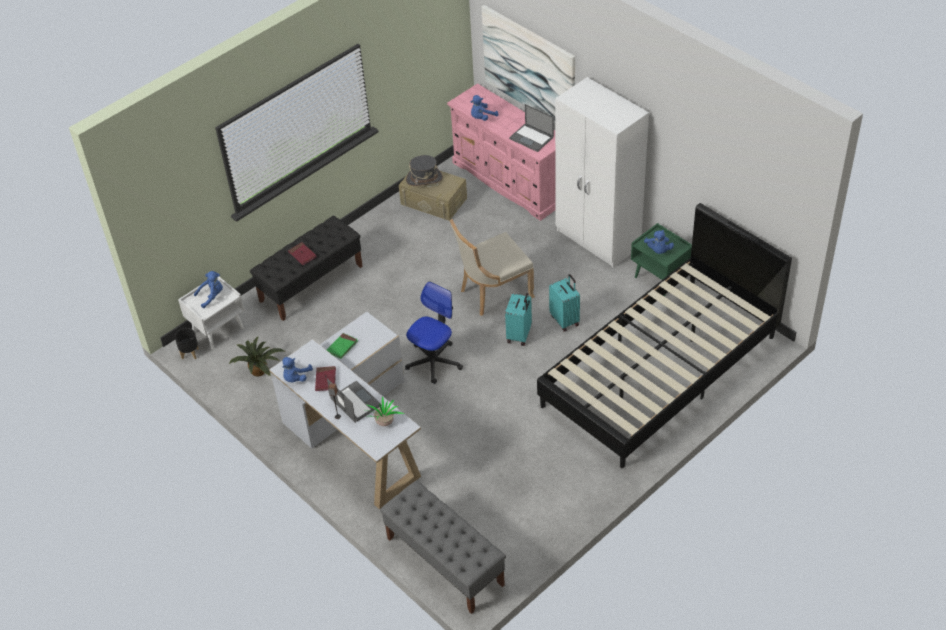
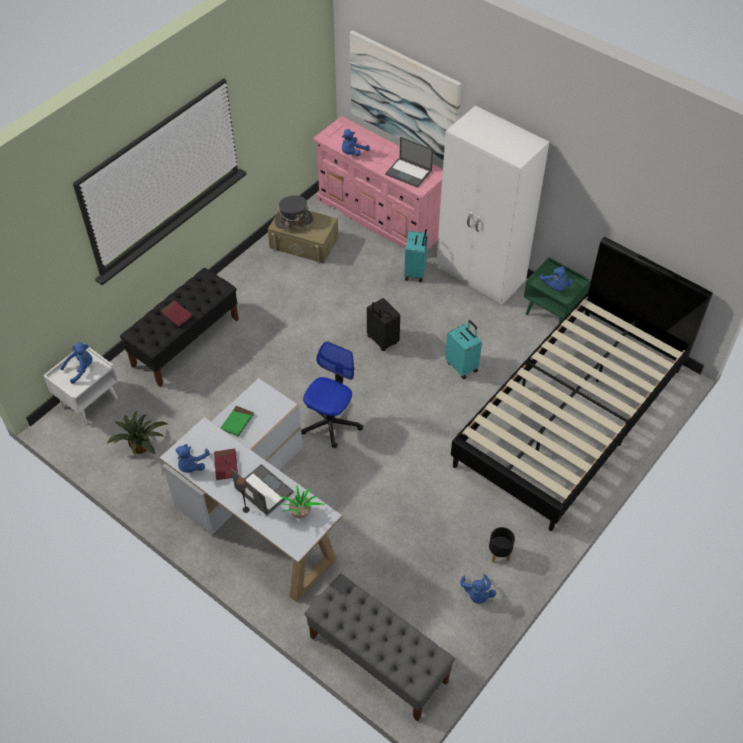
camera: 10 degrees left, 5 degrees up
black planter [175,328,199,360] -> black planter moved to [489,527,515,562]
beige chair [450,219,535,316] -> black suitcase [367,298,400,351]
turquoise suitcase [505,293,532,346] -> turquoise suitcase moved to [404,229,428,282]
none -> blue plush toy [460,574,496,604]

